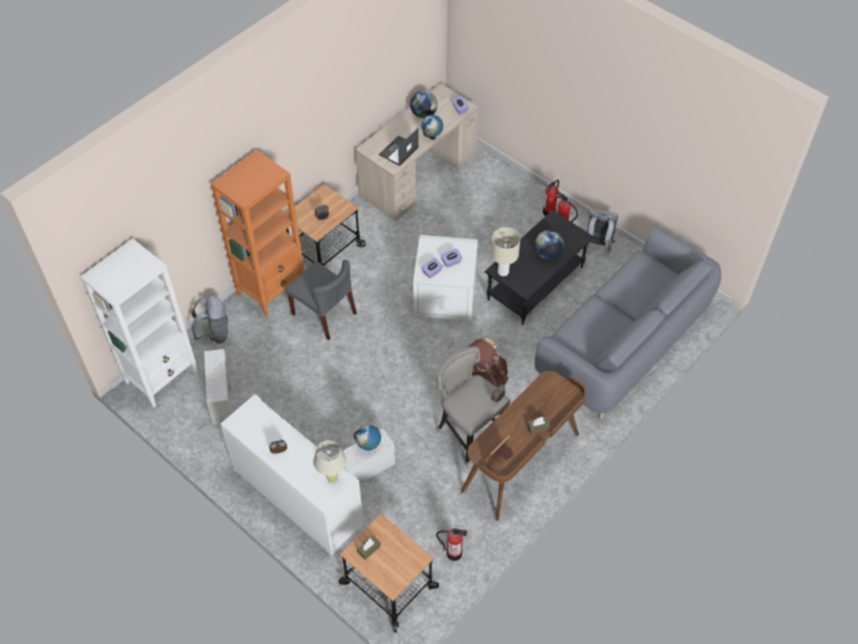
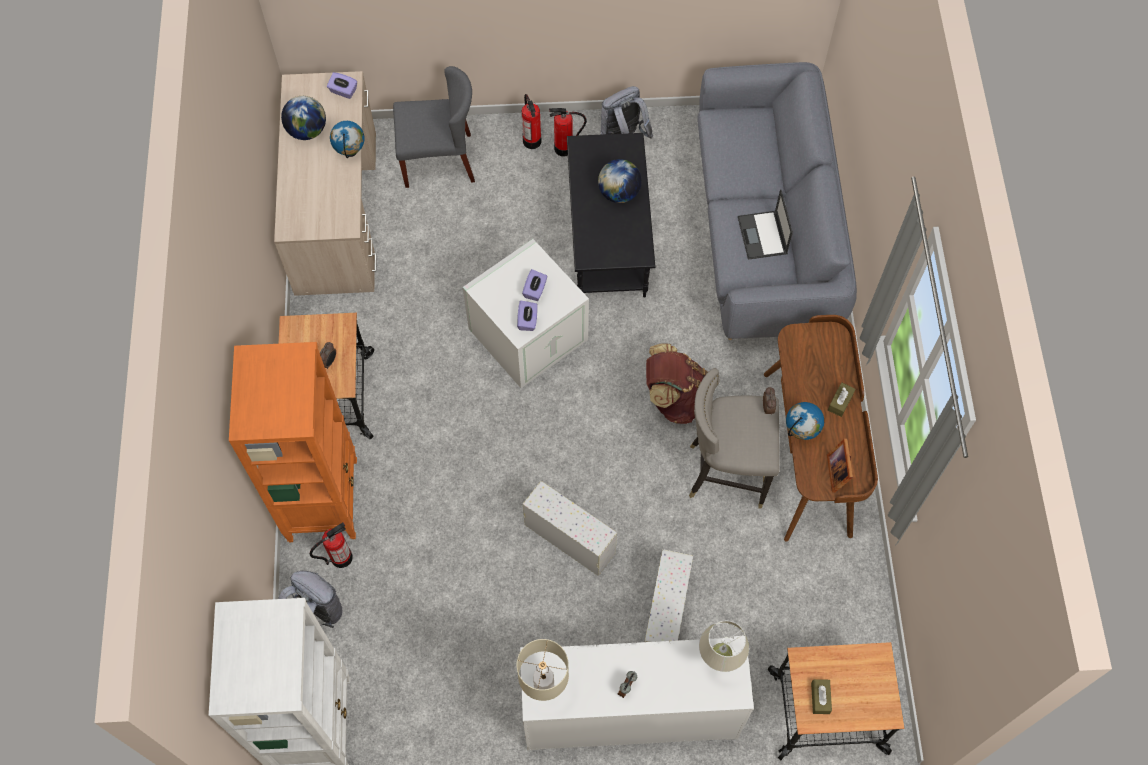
camera: 45 degrees left, 10 degrees up
white storage box [204,349,233,424] -> white storage box moved to [523,481,617,576]
grey chair [286,260,357,340] -> grey chair moved to [393,66,475,188]
globe [354,425,381,451] -> globe moved to [786,402,824,440]
laptop [379,128,419,166] -> laptop moved to [738,189,793,260]
fire extinguisher [436,529,467,561] -> fire extinguisher moved to [310,522,353,568]
beige table lamp [491,227,521,276] -> beige table lamp moved to [517,639,569,701]

